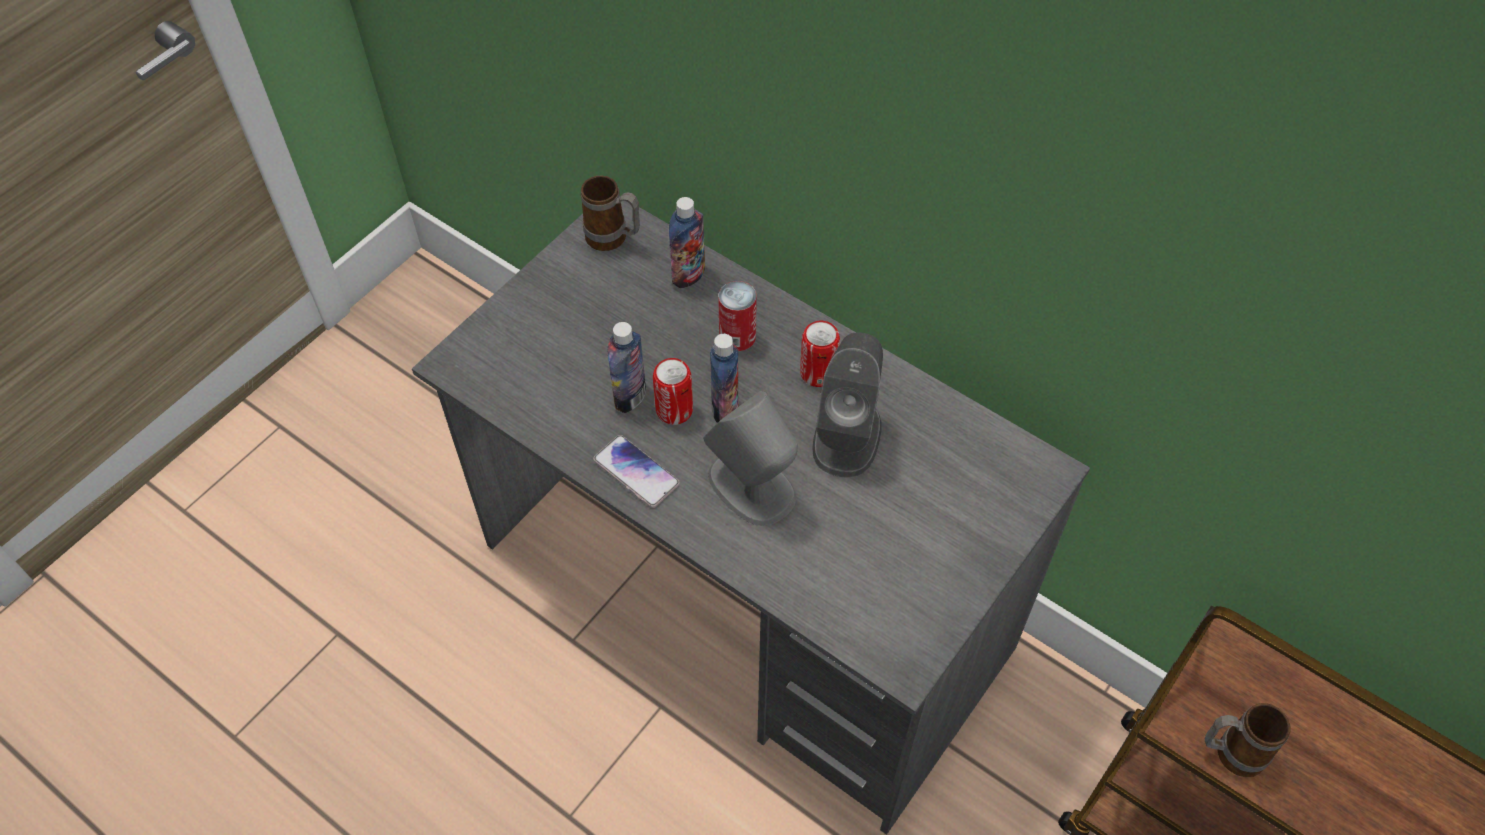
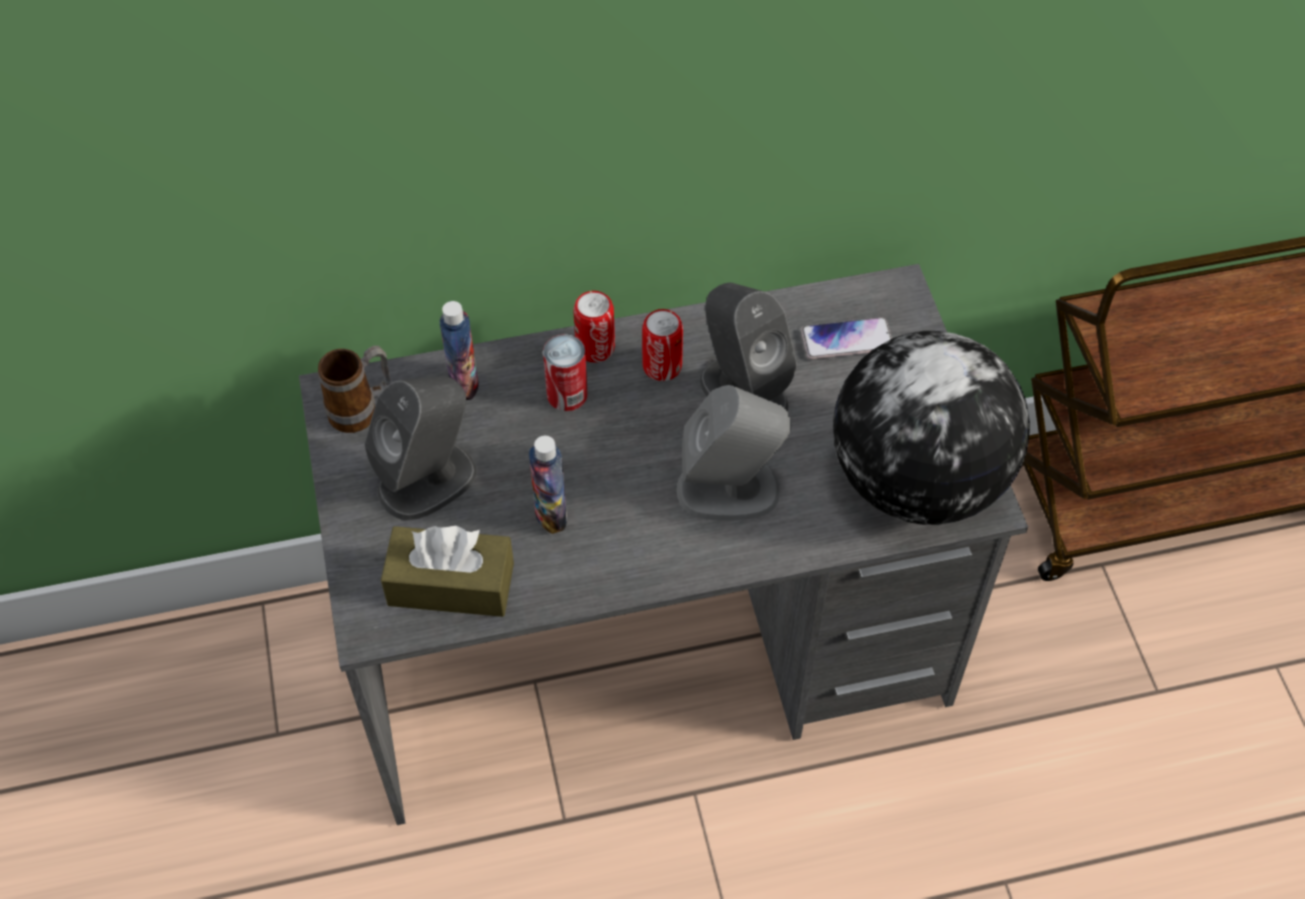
camera: 50 degrees left, 0 degrees up
phone [593,435,680,508] -> phone moved to [801,317,892,359]
can [653,358,693,425] -> can moved to [573,291,615,363]
bottle [710,334,739,423] -> none
mug [1205,703,1290,777] -> none
none -> grey speaker [364,376,477,521]
none -> brown tissue box [381,526,514,617]
none -> globe [833,331,1030,525]

